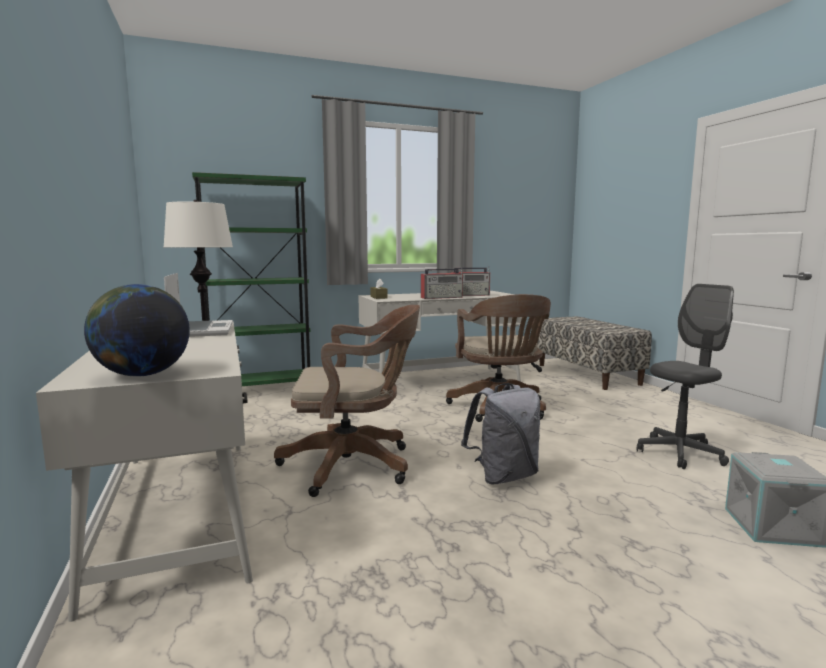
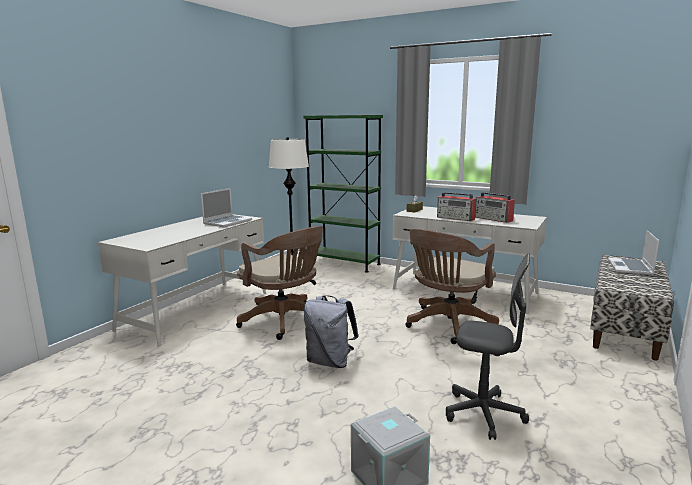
camera: 50 degrees right, 5 degrees up
globe [84,284,190,377] -> none
none -> laptop [608,230,659,275]

